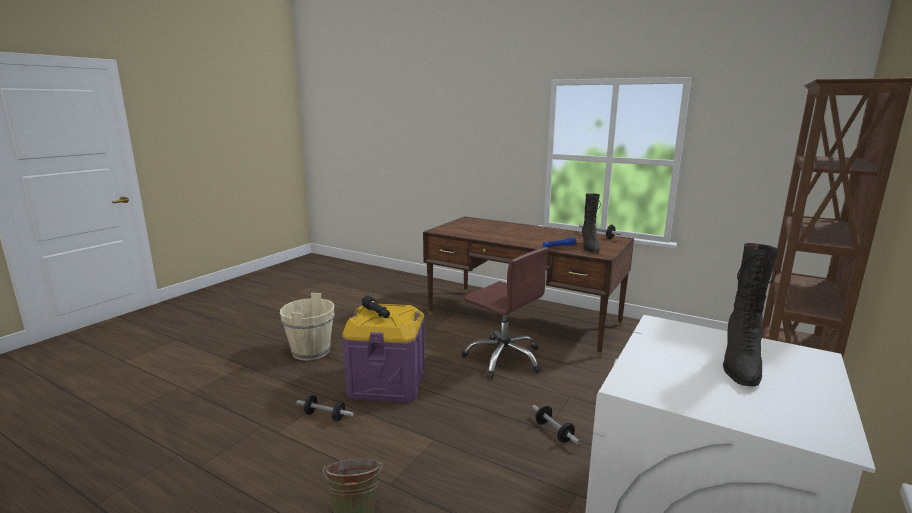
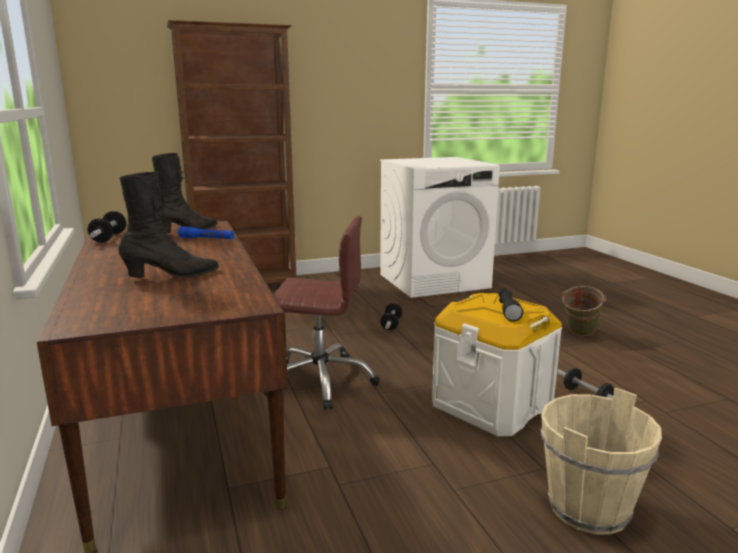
camera: 140 degrees left, 0 degrees up
purple storage box [342,304,425,403] -> white storage box [432,293,562,436]
brown office chair [461,247,548,378] -> brown office chair turned 105 degrees clockwise [263,216,380,410]
black boot [723,243,779,387] -> black boot moved to [118,172,219,278]

